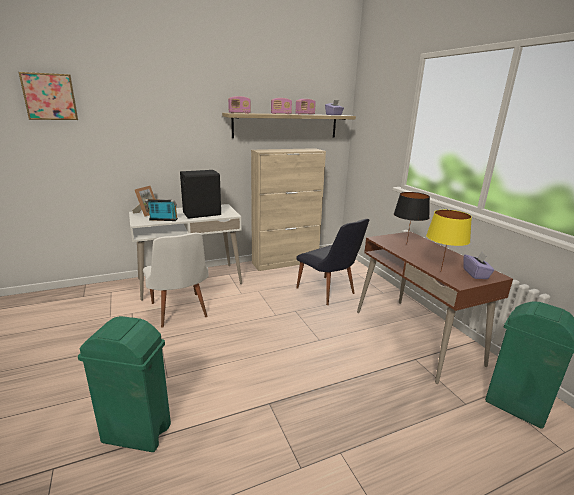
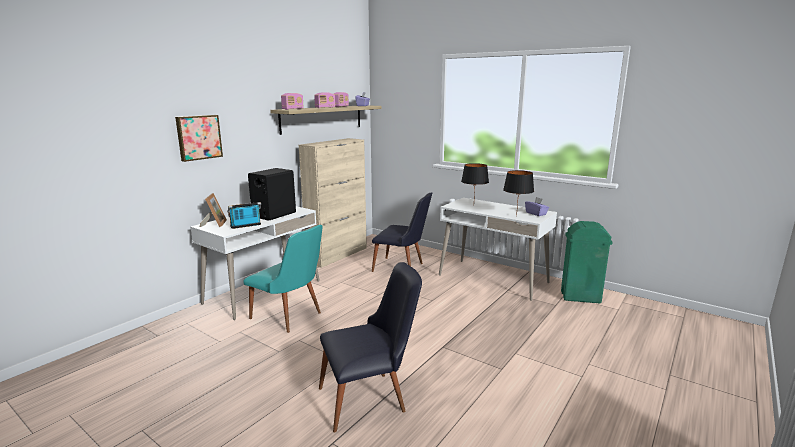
camera: 30 degrees left, 5 degrees down
picture [19,72,78,120] -> picture moved to [175,115,223,162]
green trash can [78,316,171,452] -> black chair [319,262,422,433]
white chair [143,233,208,328] -> turquoise chair [243,225,323,333]
brown desk [357,232,513,384] -> white desk [439,198,557,301]
yellow table lamp [426,210,472,270] -> black table lamp [503,170,534,217]

